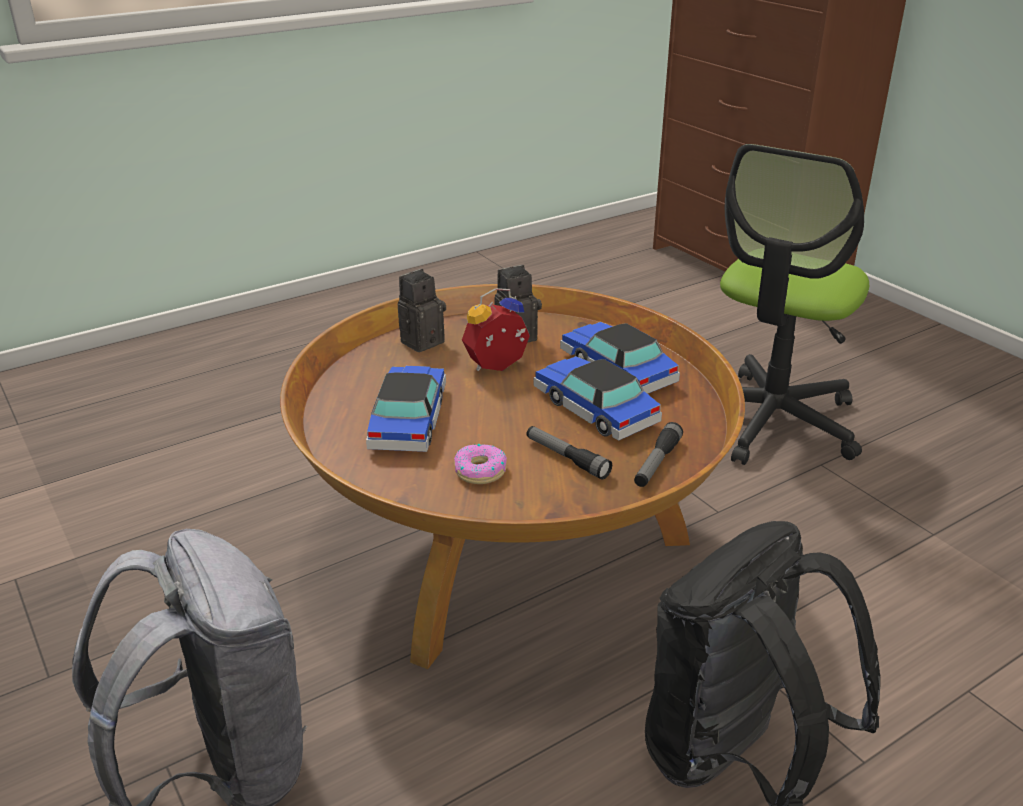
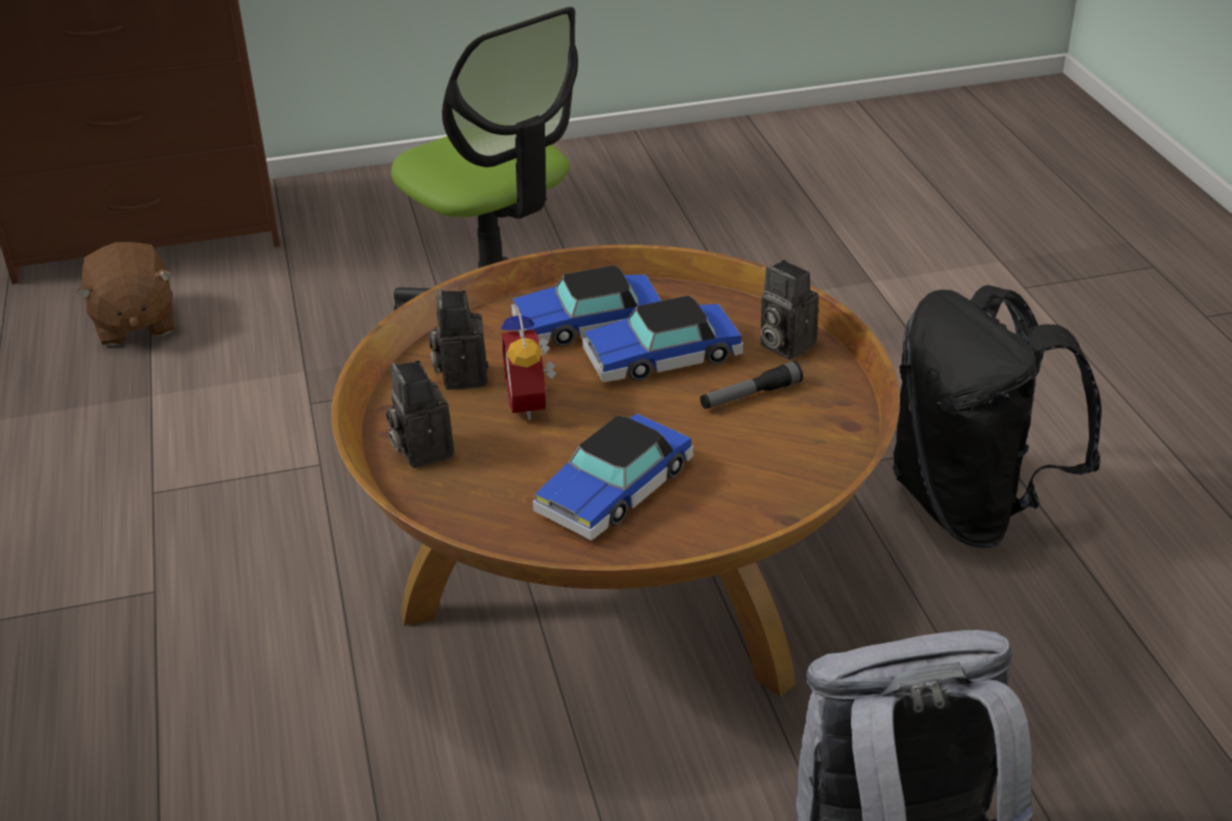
camera: 70 degrees left, 5 degrees up
toy car [366,366,446,452] -> toy car turned 75 degrees counterclockwise [533,414,694,541]
donut [454,444,507,484] -> none
flashlight [634,422,683,487] -> camera [760,260,819,360]
none -> brown plush toy [76,242,174,346]

